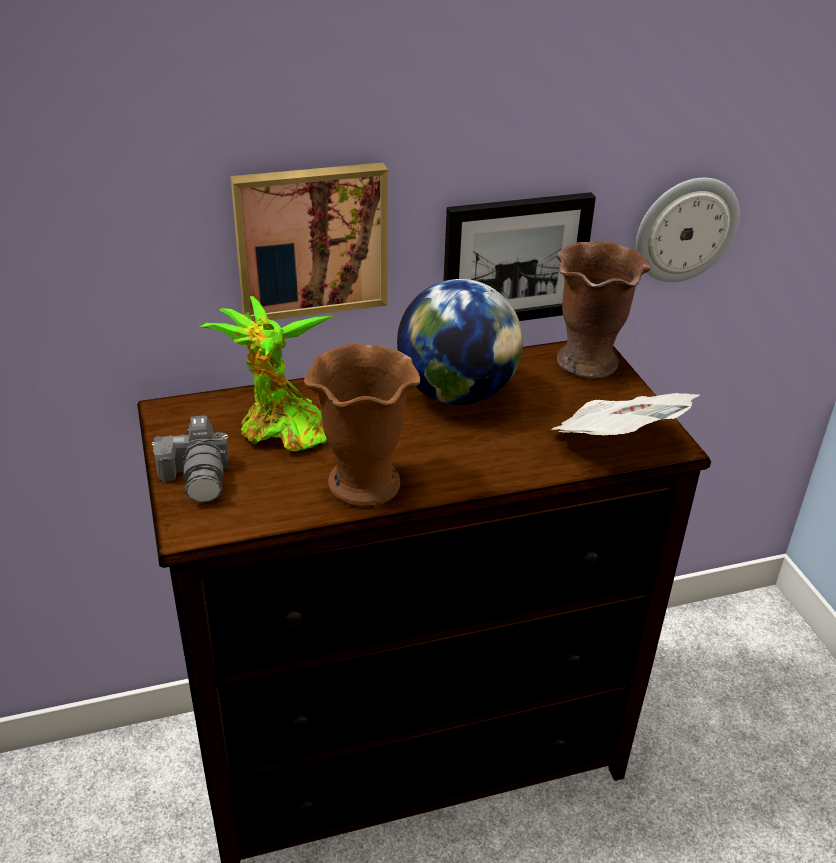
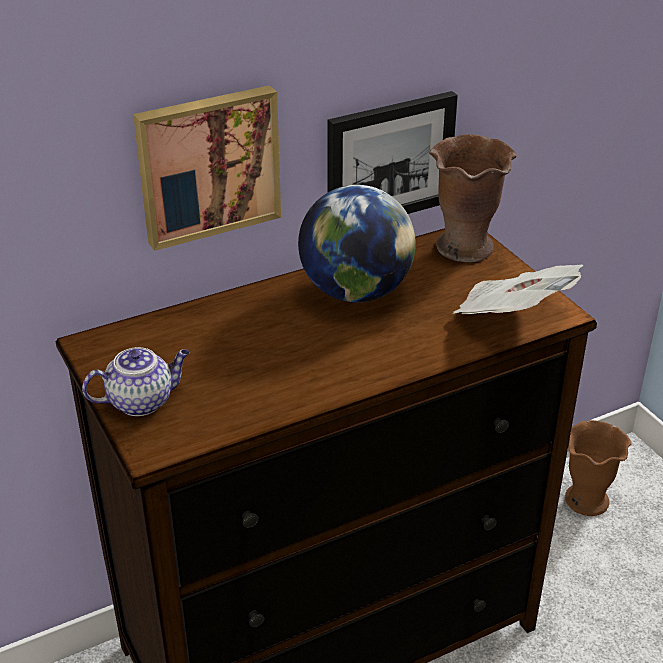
camera: 10 degrees left, 0 degrees up
camera [152,415,229,503] -> teapot [82,347,190,416]
potted plant [200,296,333,451] -> none
brown vase [304,344,420,507] -> brown vase moved to [565,420,632,516]
wall clock [636,178,740,282] -> none

